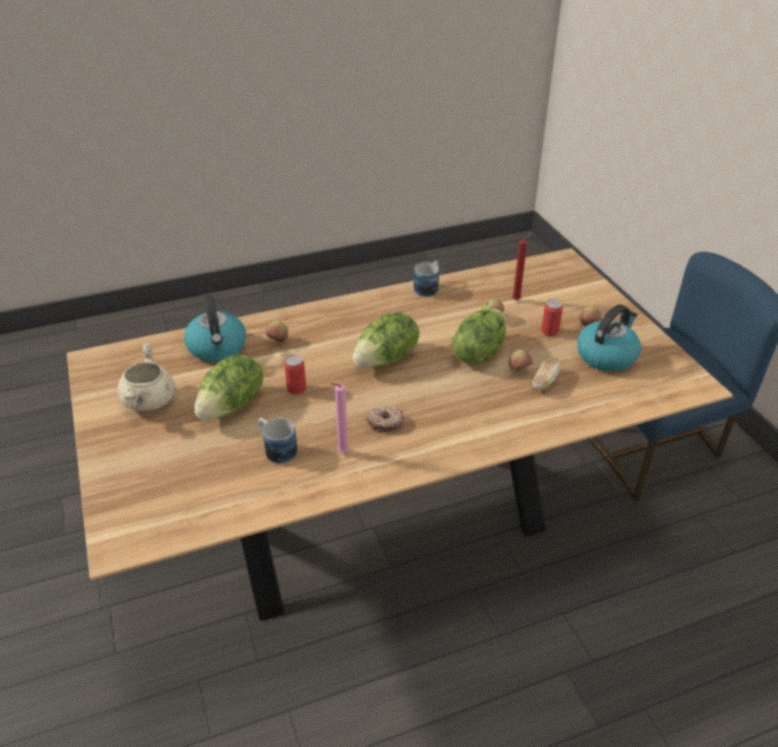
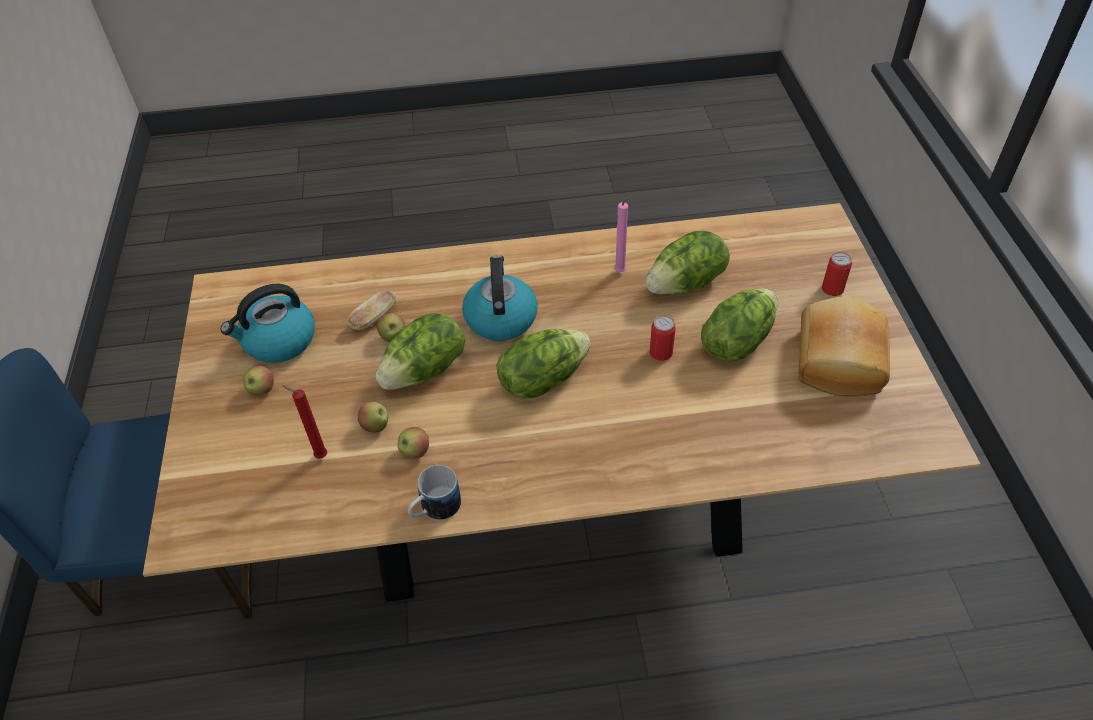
camera: 165 degrees left, 10 degrees up
beige cooking pot [118,344,175,411] -> bread [798,296,890,397]
kettle [184,294,246,362] -> kettle moved to [462,255,538,341]
mug [258,418,298,464] -> lettuce [646,231,730,294]
apple [266,321,288,342] -> apple moved to [398,427,429,458]
donut [366,406,404,432] -> none
can [541,299,563,336] -> can moved to [822,252,852,296]

